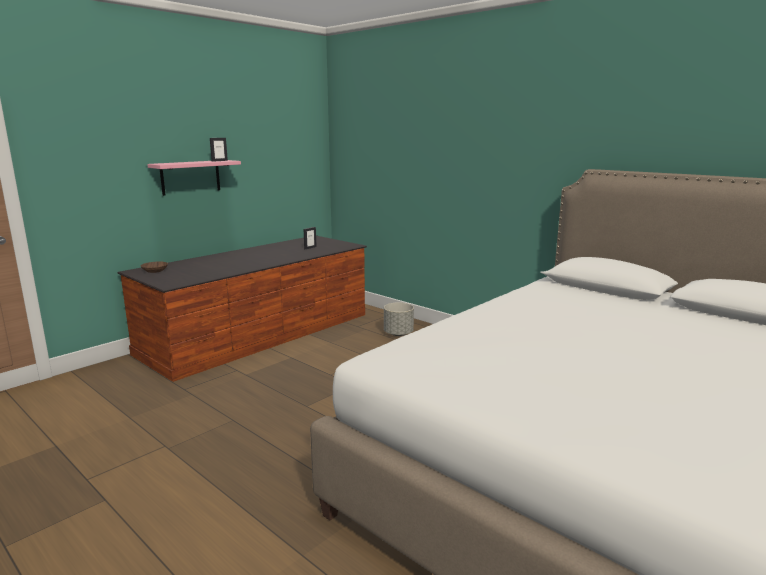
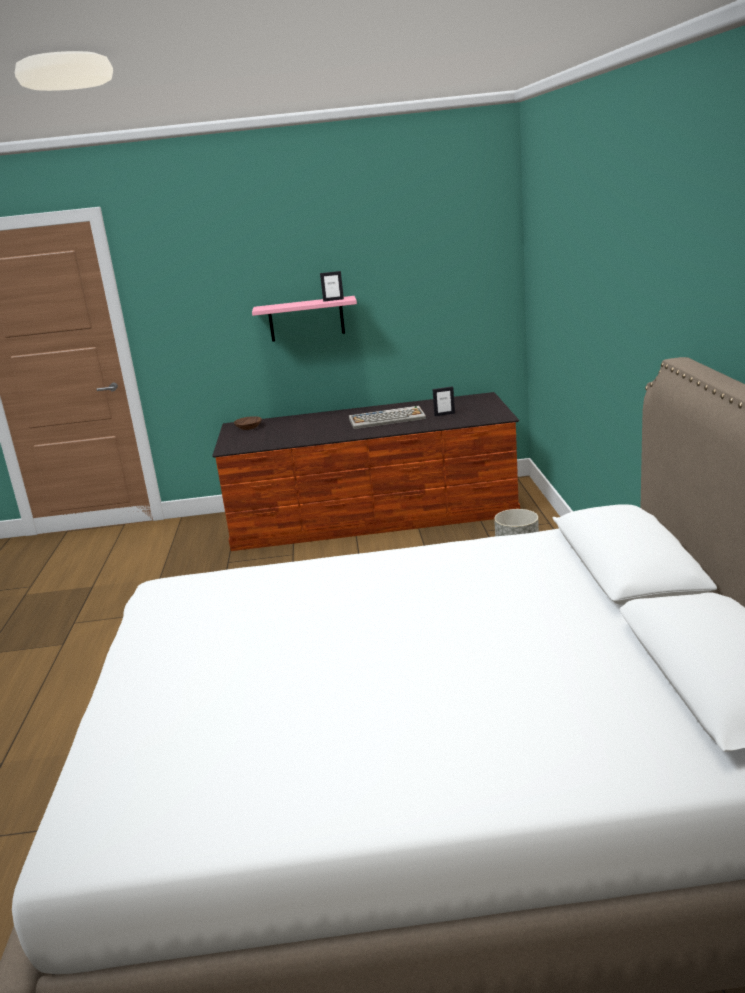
camera: 45 degrees right, 5 degrees up
none -> keyboard [349,406,426,429]

